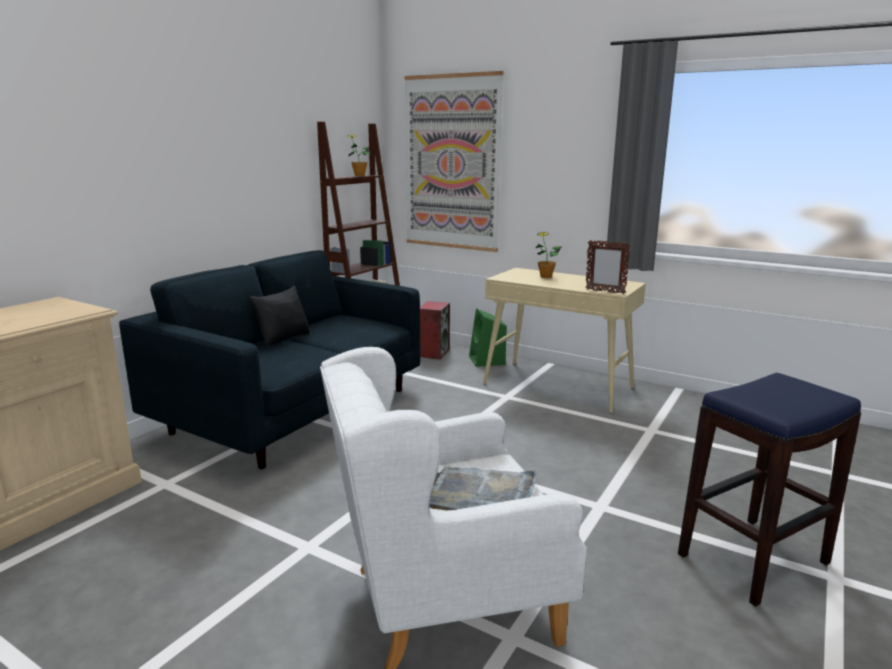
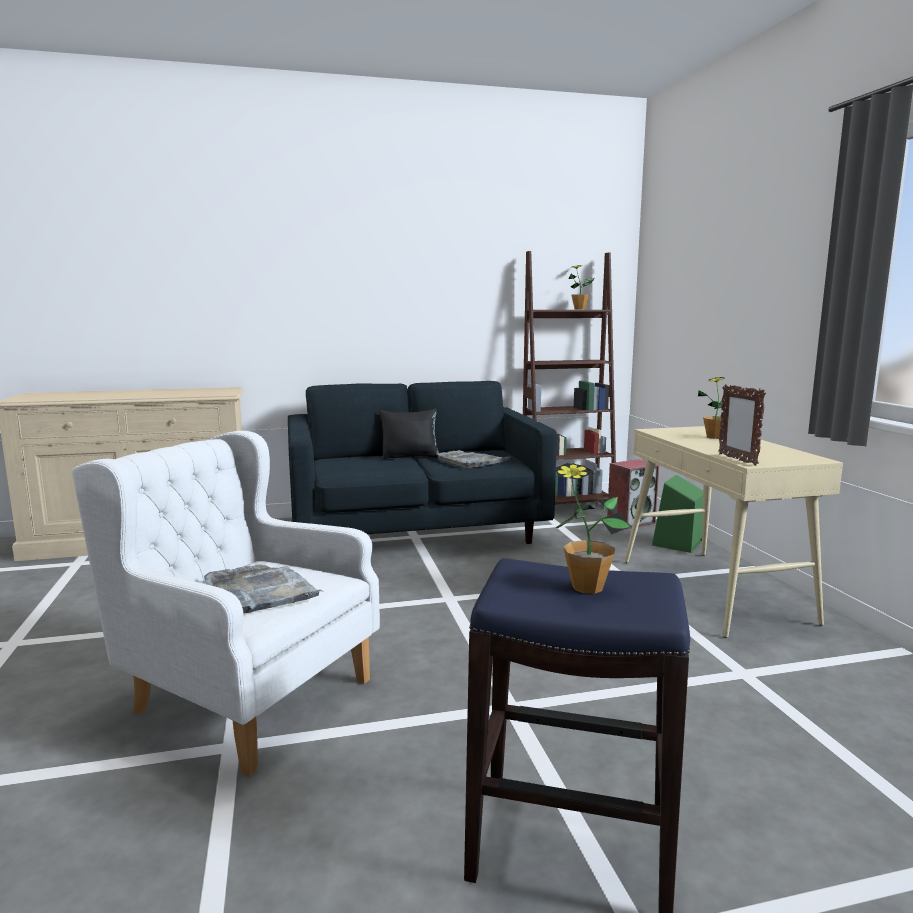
camera: 45 degrees right, 5 degrees down
picture [404,71,504,252] -> none
none -> grey tray [436,450,513,468]
none -> potted plant [554,463,631,594]

